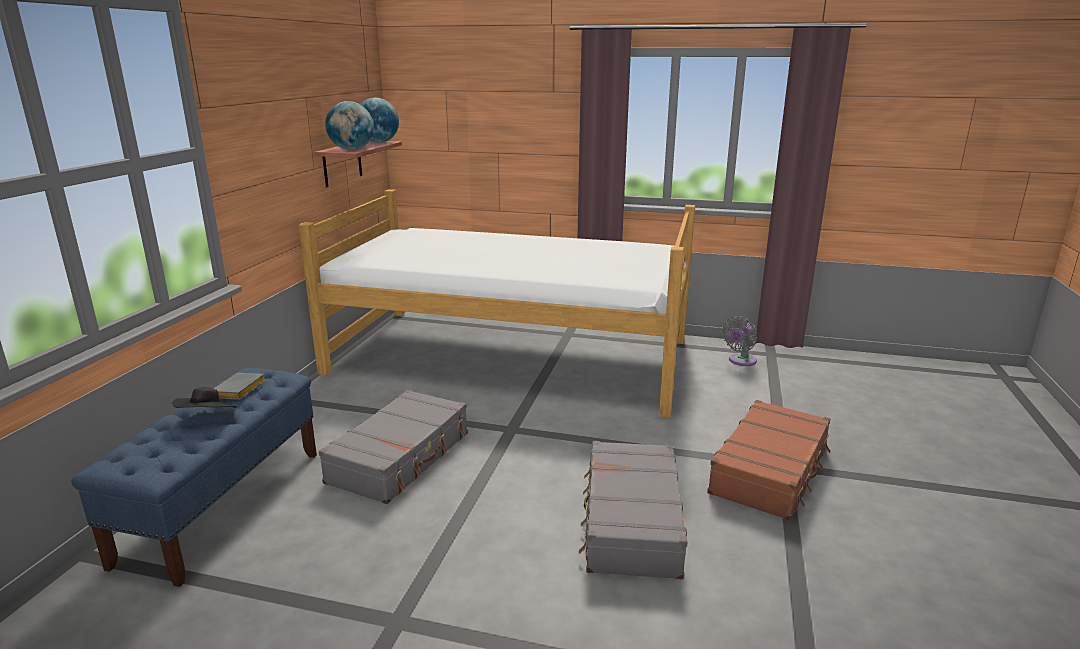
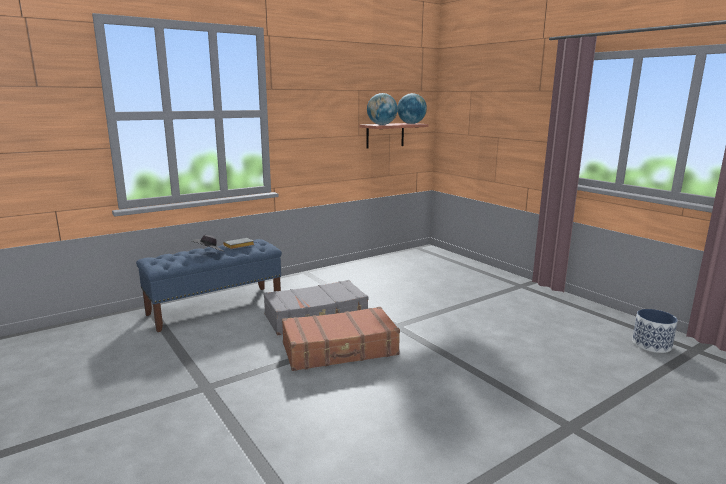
camera: 40 degrees right, 5 degrees down
bed [298,189,695,418] -> none
grey suitcase [579,441,688,579] -> none
brown suitcase [707,400,830,521] -> brown suitcase moved to [282,307,400,371]
grey fan [723,316,757,366] -> planter [632,309,678,353]

